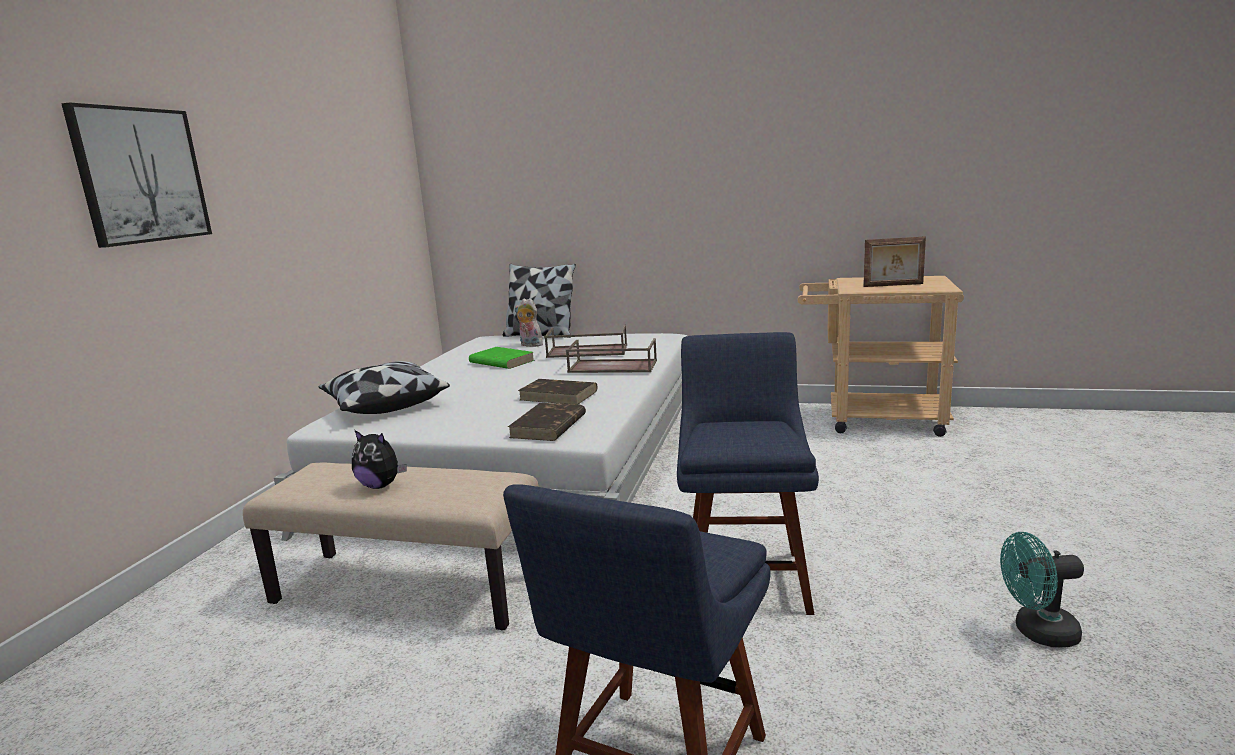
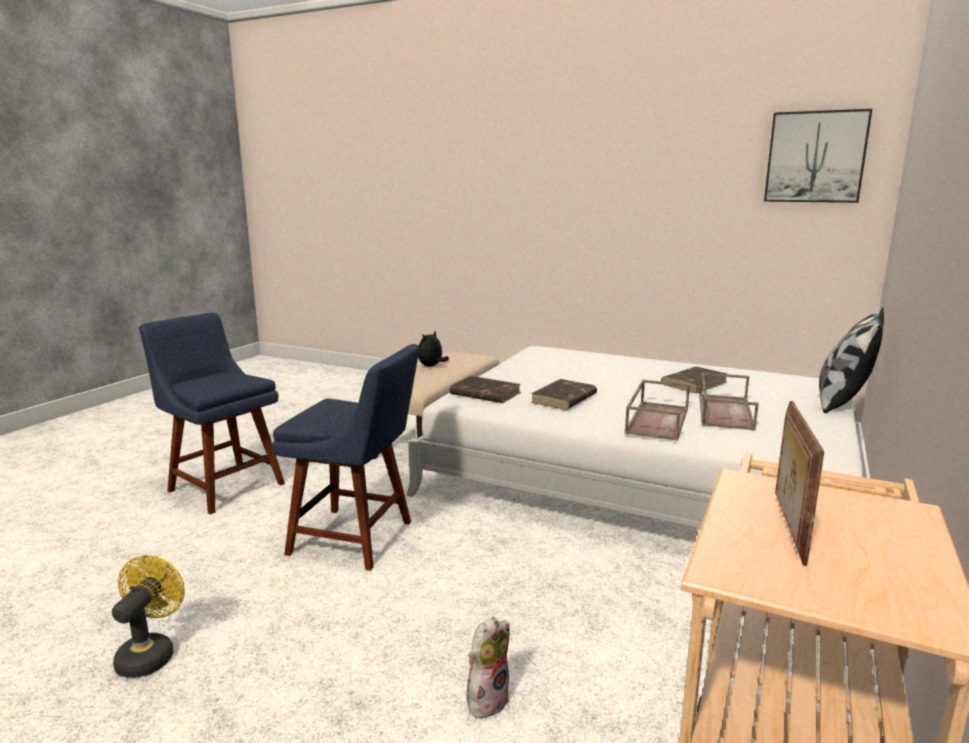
camera: 100 degrees right, 0 degrees up
picture [61,102,212,248] -> picture moved to [764,109,872,203]
pillow [319,361,450,414] -> none
green book [469,347,535,369] -> brown book [661,367,727,393]
plush toy [515,298,543,347] -> plush toy moved to [467,617,510,718]
turquoise fan [1000,532,1084,648] -> yellow fan [112,555,185,678]

